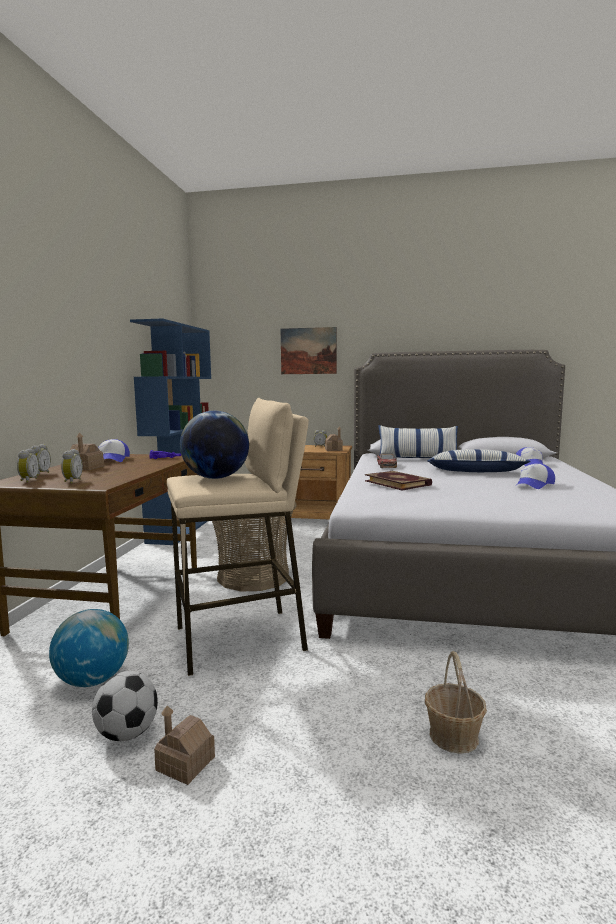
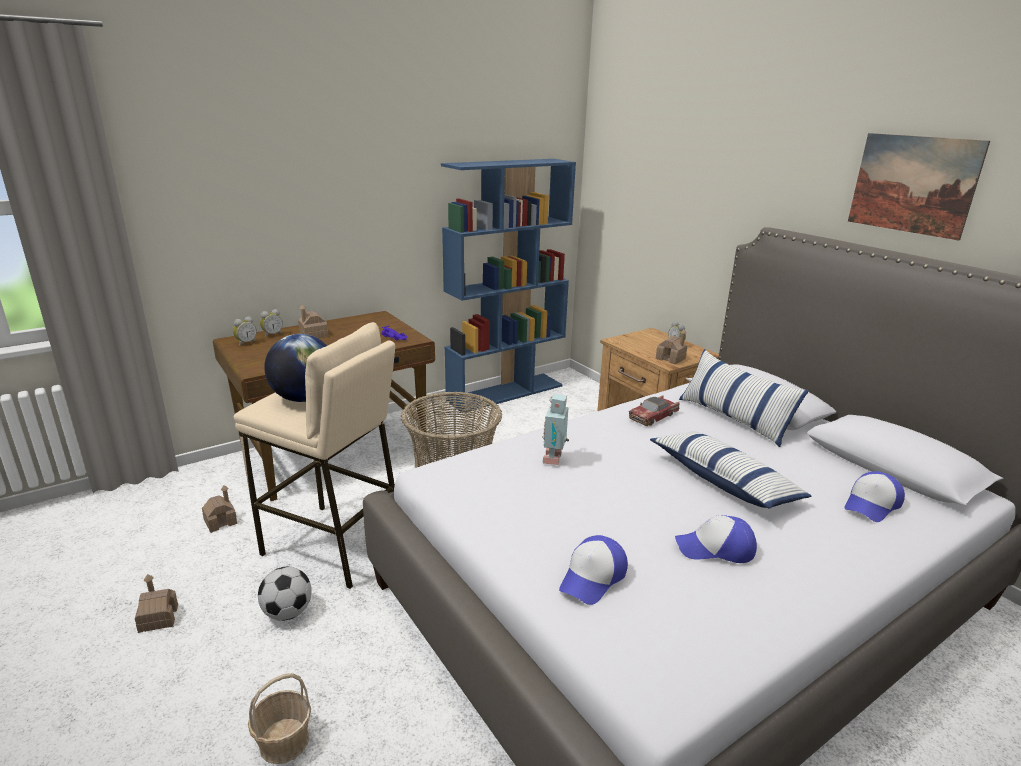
camera: 45 degrees right, 15 degrees up
globe [49,609,129,687] -> toy house [202,485,237,533]
alarm clock [61,449,83,484] -> none
football [92,671,158,741] -> football moved to [258,567,312,621]
cap [98,439,130,462] -> cap moved to [559,535,628,605]
picture [281,327,337,374] -> picture moved to [848,133,990,240]
book [365,471,432,491] -> toy robot [542,393,569,465]

